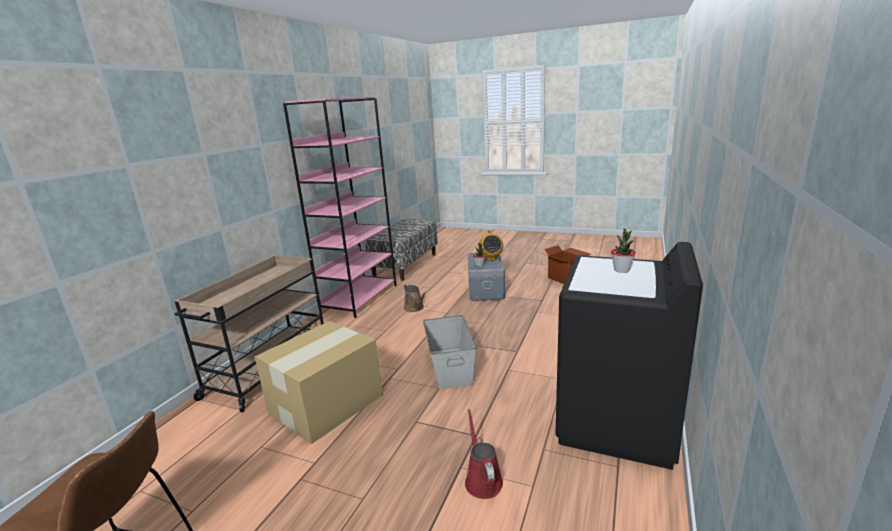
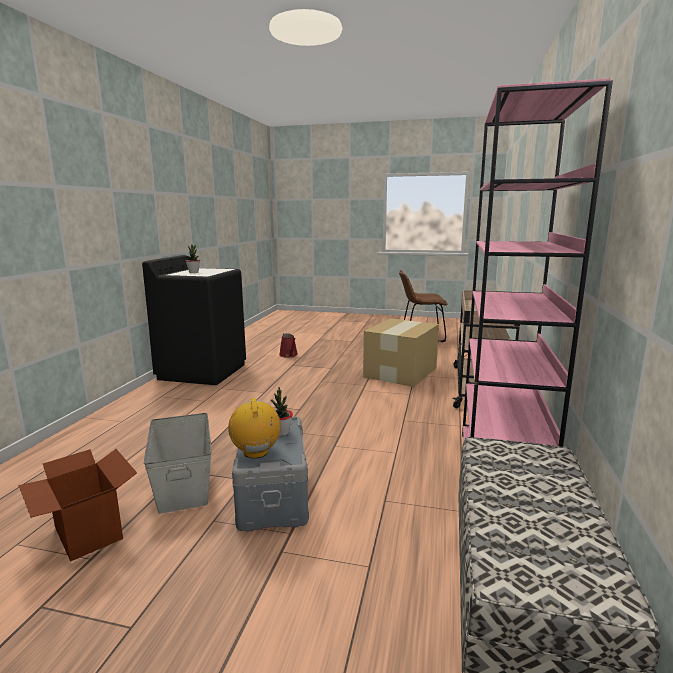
camera: 170 degrees right, 5 degrees down
brown watering can [404,284,426,312] -> none
grey storage box [423,315,477,389] -> grey storage box moved to [144,413,212,514]

